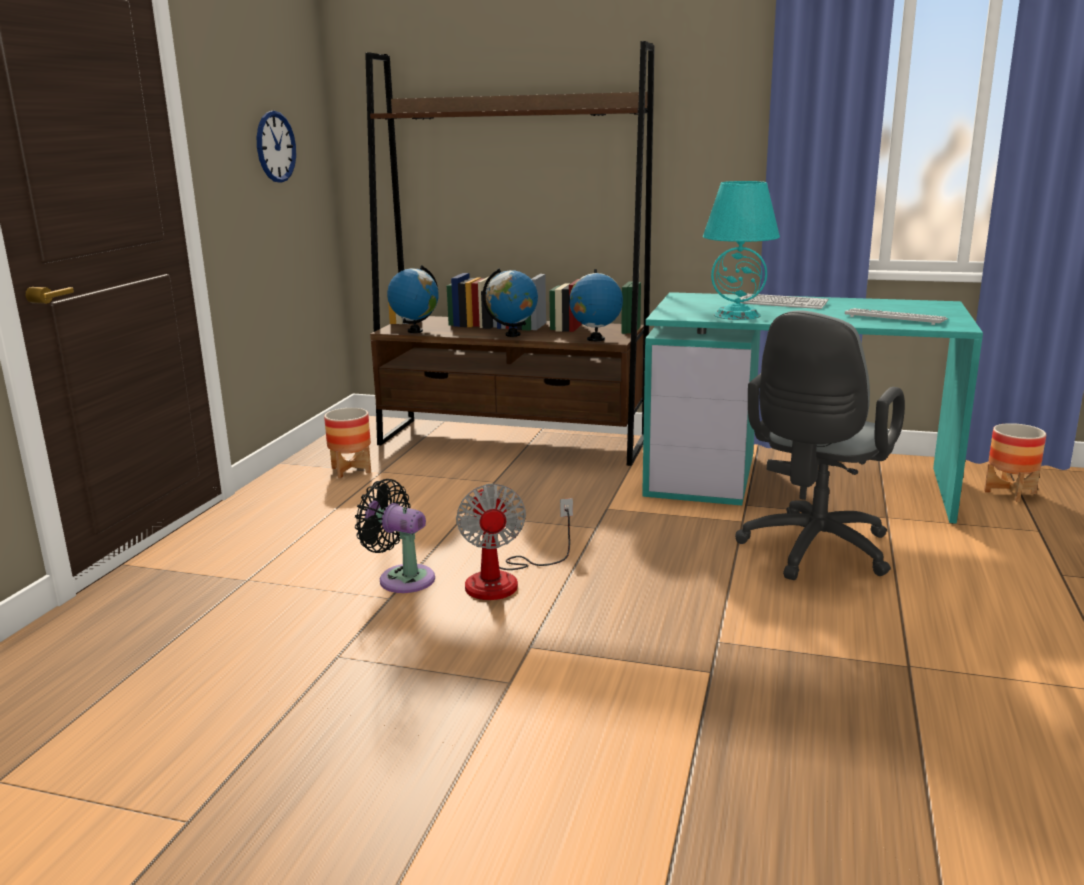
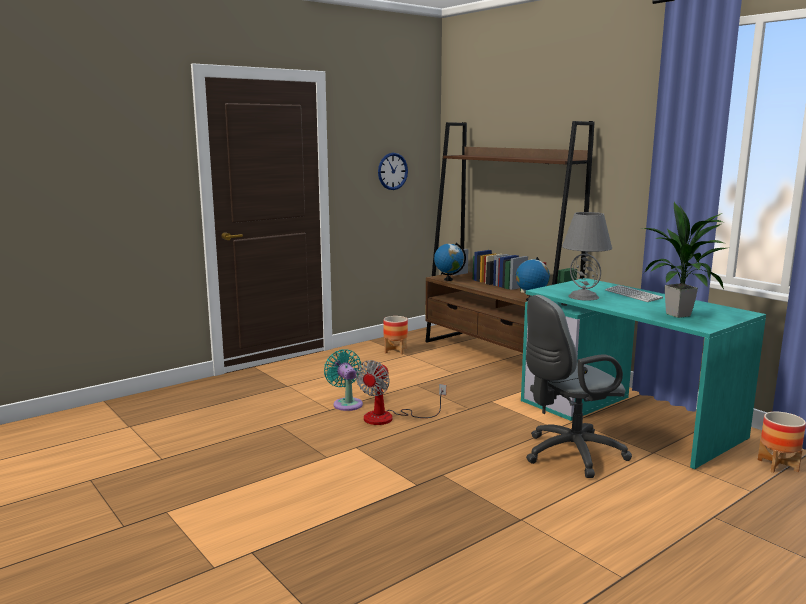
camera: 35 degrees right, 5 degrees down
black fan [355,479,435,593] -> turquoise fan [324,349,363,411]
globe [483,268,538,337] -> none
turquoise table lamp [703,181,780,320] -> grey table lamp [562,212,612,301]
keyboard [845,308,948,325] -> potted plant [643,202,727,318]

